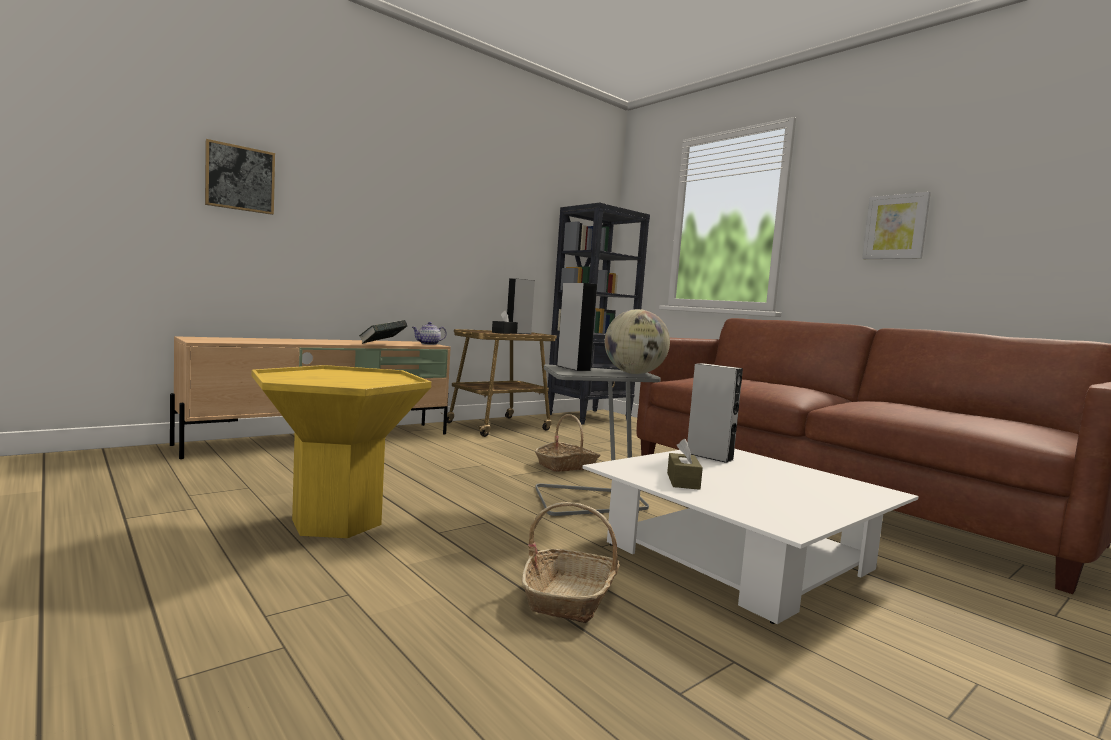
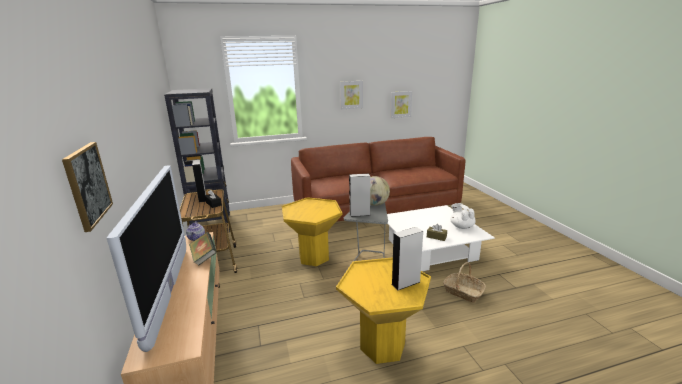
camera: 65 degrees left, 15 degrees up
basket [535,414,601,472] -> yellow side table [282,197,343,266]
grey speaker [687,363,743,463] -> grey speaker moved to [392,227,423,290]
none -> television [106,165,186,352]
none -> picture [390,91,412,118]
none -> white teapot [450,203,476,229]

